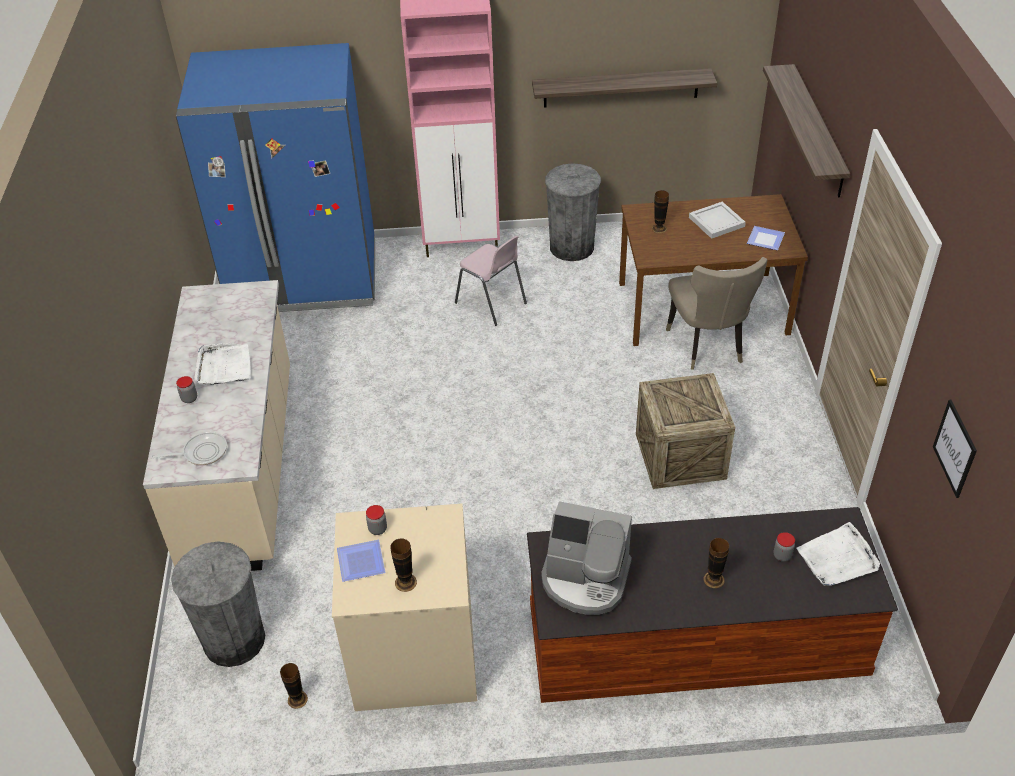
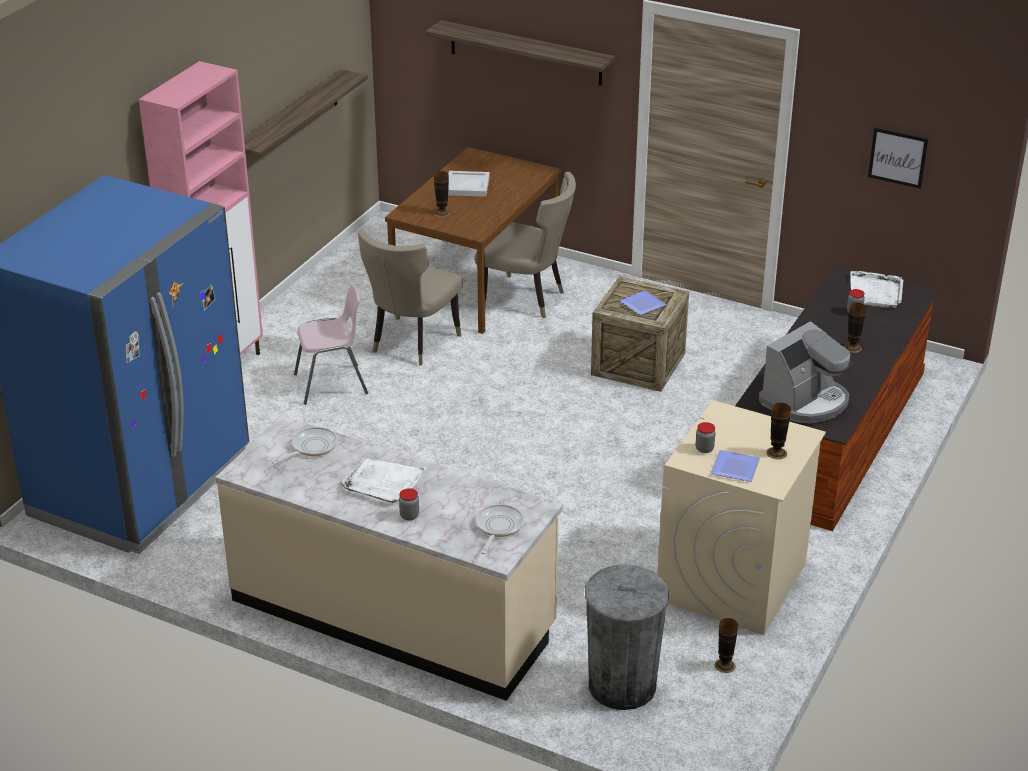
camera: 60 degrees left, 10 degrees down
grey trash can [545,163,601,261] -> none
plate [747,226,785,250] -> plate moved to [620,291,667,315]
none -> frying pan [272,427,338,464]
none -> beige chair [358,229,463,366]

